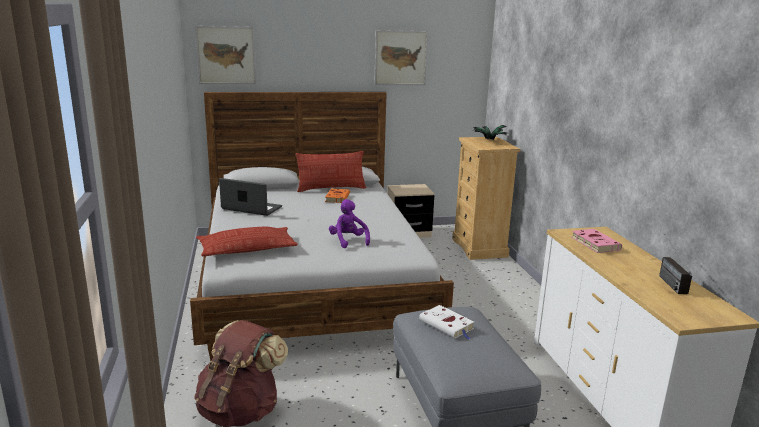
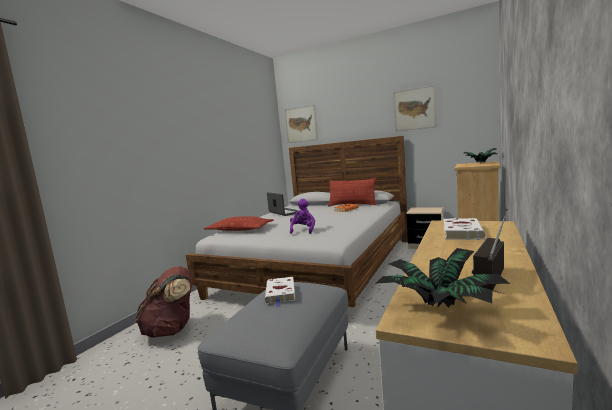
camera: 40 degrees right, 10 degrees down
pink book [571,229,622,253] -> white book [443,218,485,240]
none -> potted plant [375,248,510,308]

